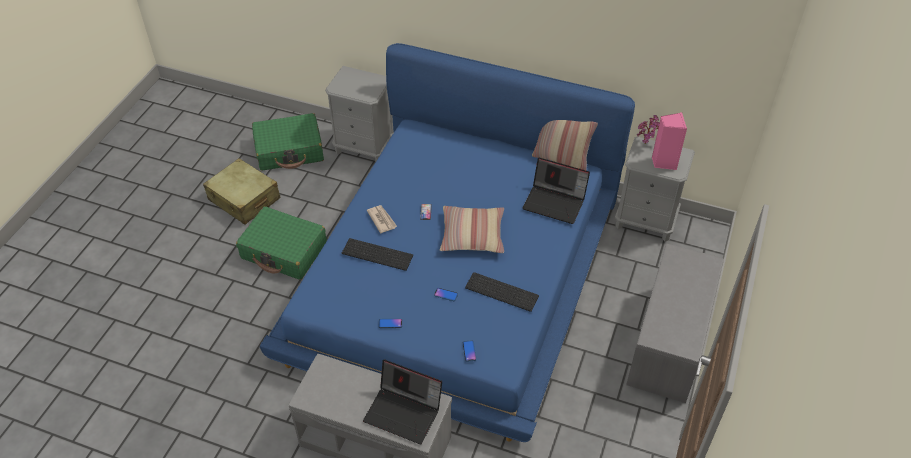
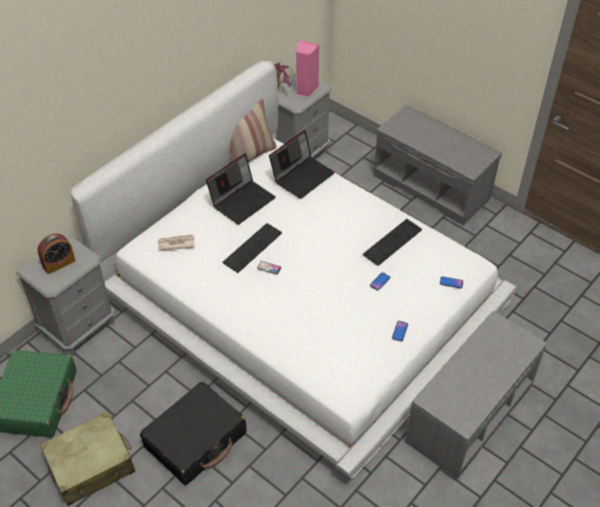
camera: 70 degrees left, 0 degrees up
green suitcase [236,206,327,280] -> black suitcase [140,381,247,485]
blue bed [260,43,635,442] -> white bed [71,61,516,479]
keyboard [342,238,413,271] -> keyboard moved to [223,223,282,273]
laptop [363,359,442,444] -> laptop moved to [206,154,276,225]
newspaper [367,205,397,233] -> newspaper moved to [158,234,195,251]
pillow [440,206,504,253] -> none
none -> alarm clock [37,233,76,274]

